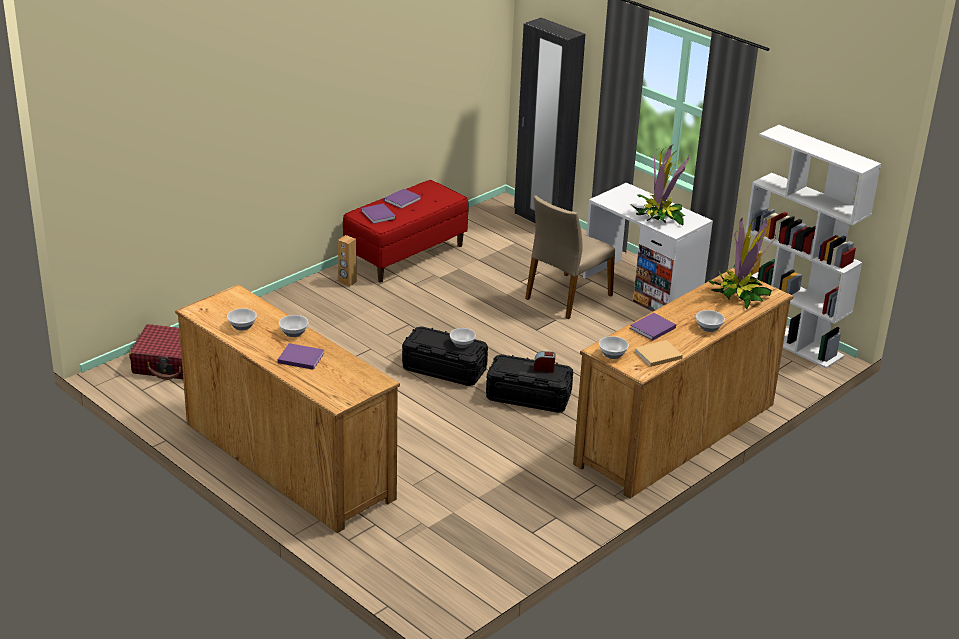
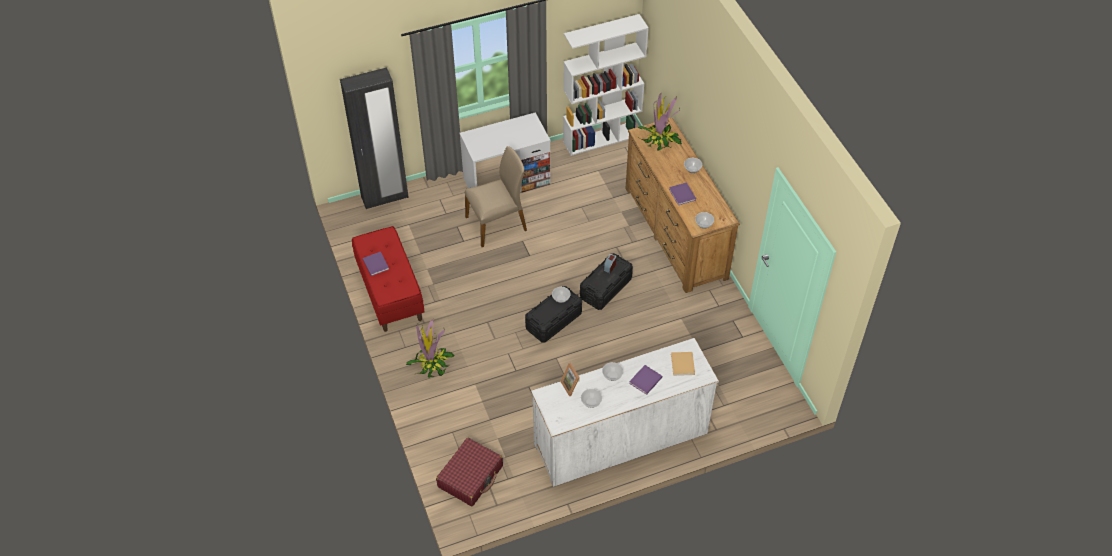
camera: 65 degrees left, 20 degrees up
brown dresser [175,284,400,533] -> white dresser [531,338,719,487]
brown speaker [338,235,357,287] -> none
purple book [361,204,396,224] -> none
beige chair [525,195,615,319] -> beige chair turned 90 degrees counterclockwise [465,146,527,247]
potted plant [631,145,689,225] -> potted plant moved to [406,319,454,378]
beige book [634,340,683,367] -> beige book moved to [671,352,695,376]
none -> picture frame [560,363,580,396]

